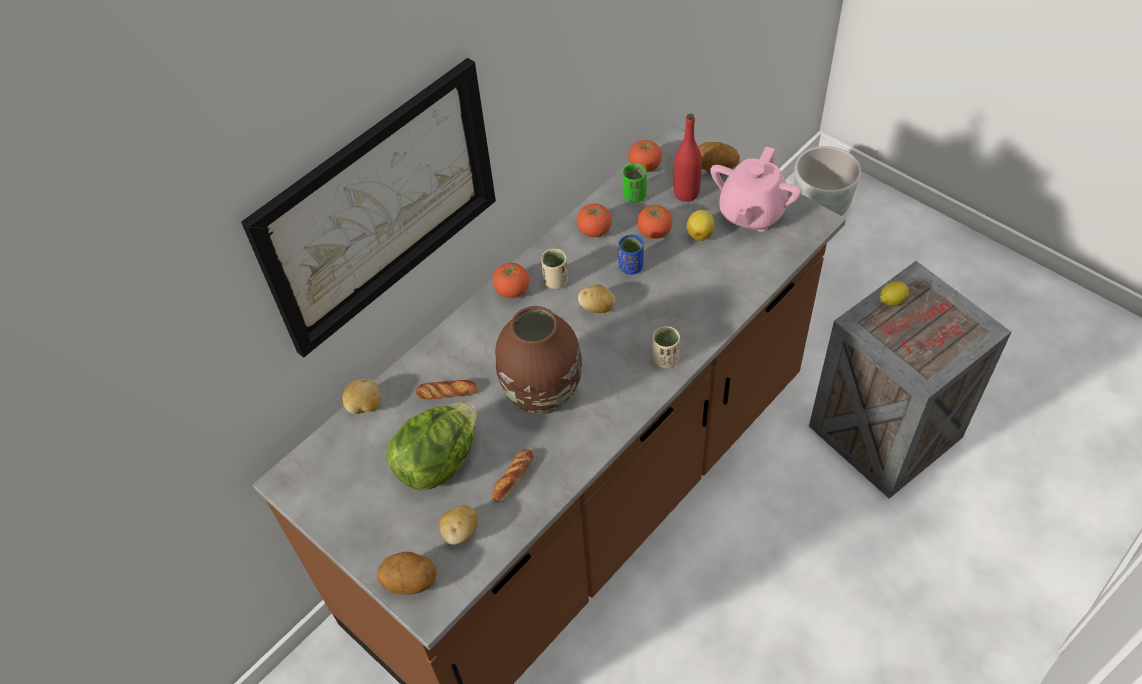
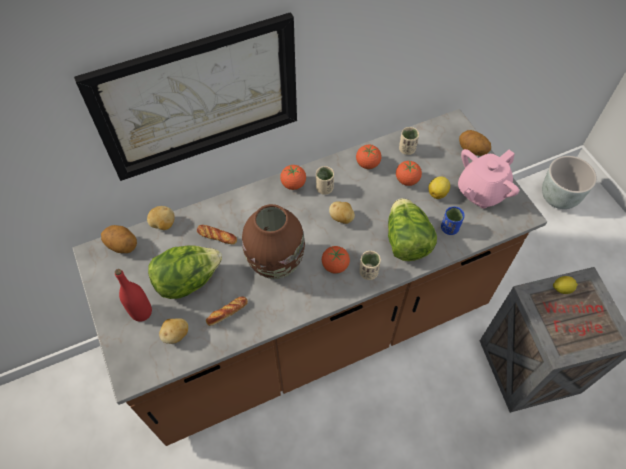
camera: 20 degrees right, 5 degrees up
potato [377,552,436,595] -> potato moved to [101,225,137,253]
blue cup [618,234,644,275] -> blue cup moved to [441,206,465,235]
green cup [622,164,647,203] -> beige cup [399,127,419,155]
tomato [628,140,662,172] -> tomato moved to [322,246,350,274]
red bottle [673,114,702,202] -> red bottle moved to [115,269,152,322]
none -> lettuce [388,198,437,261]

